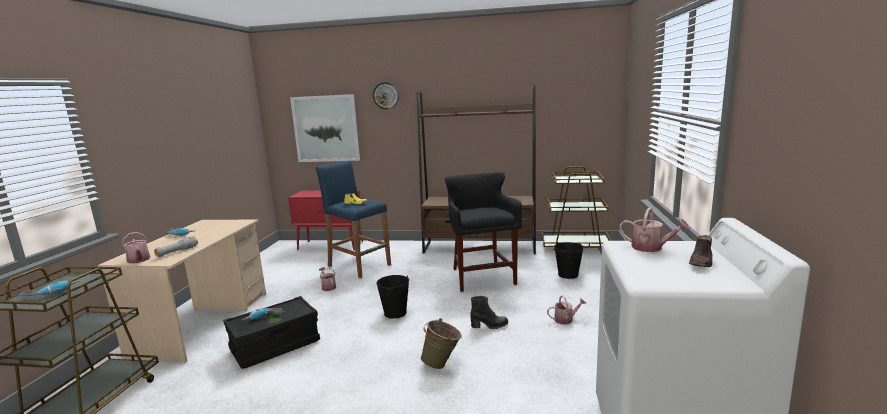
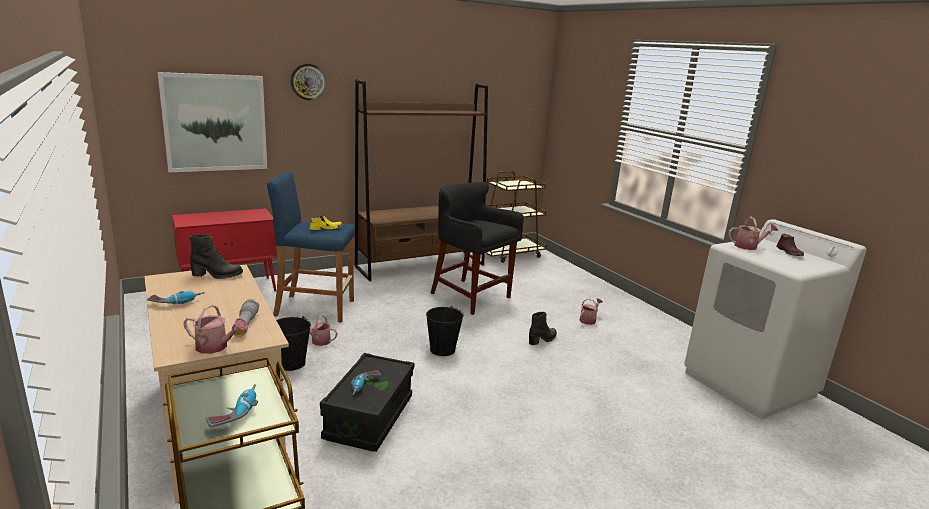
camera: 40 degrees left, 5 degrees up
green bucket [421,318,462,369] -> none
black bucket [554,242,584,279] -> black bucket moved to [276,316,311,371]
none -> black boot [189,234,243,279]

